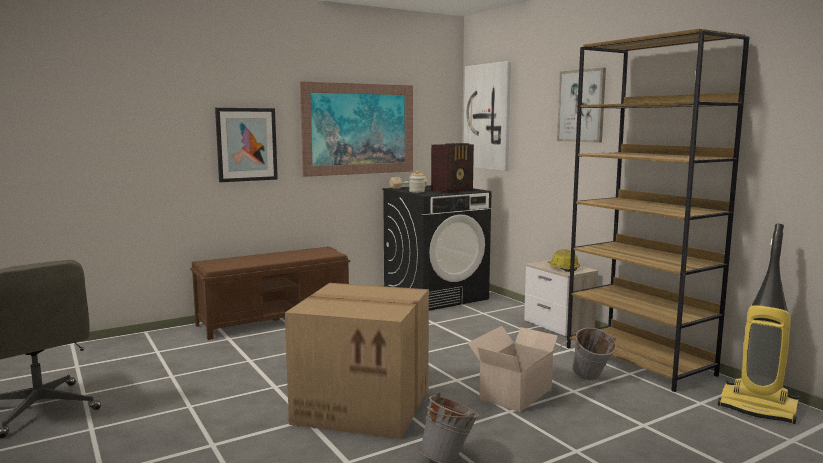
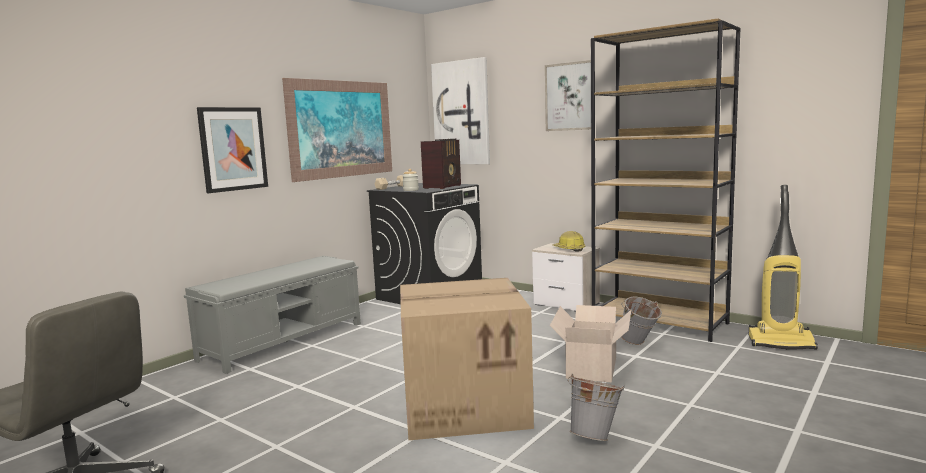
camera: 20 degrees left, 0 degrees up
brown bench [190,246,350,340] -> grey bench [184,256,361,374]

